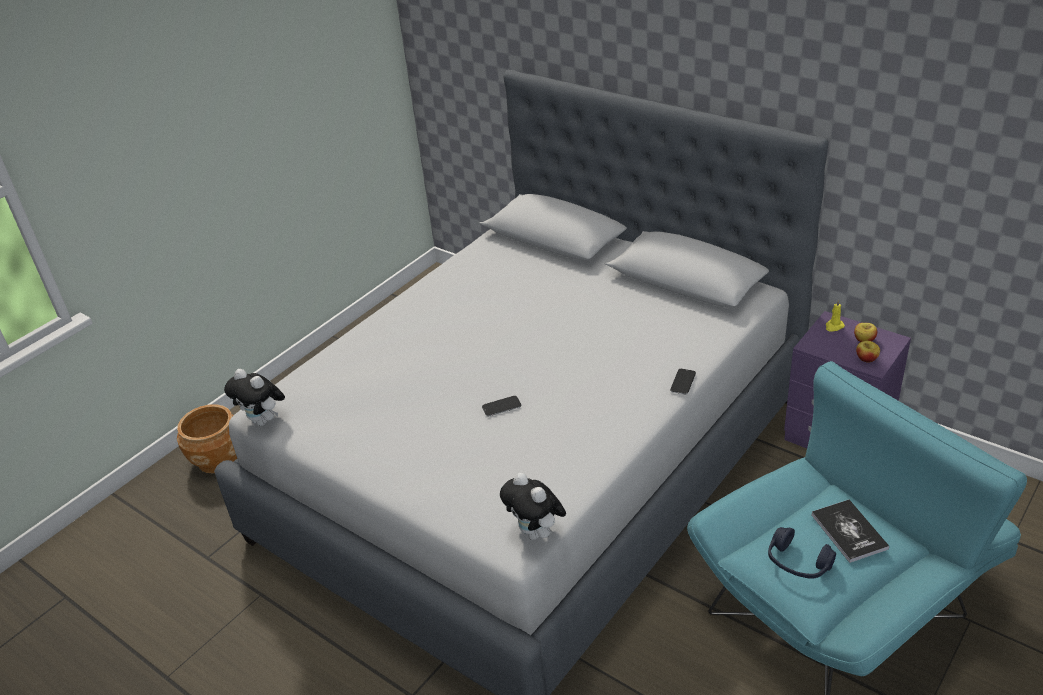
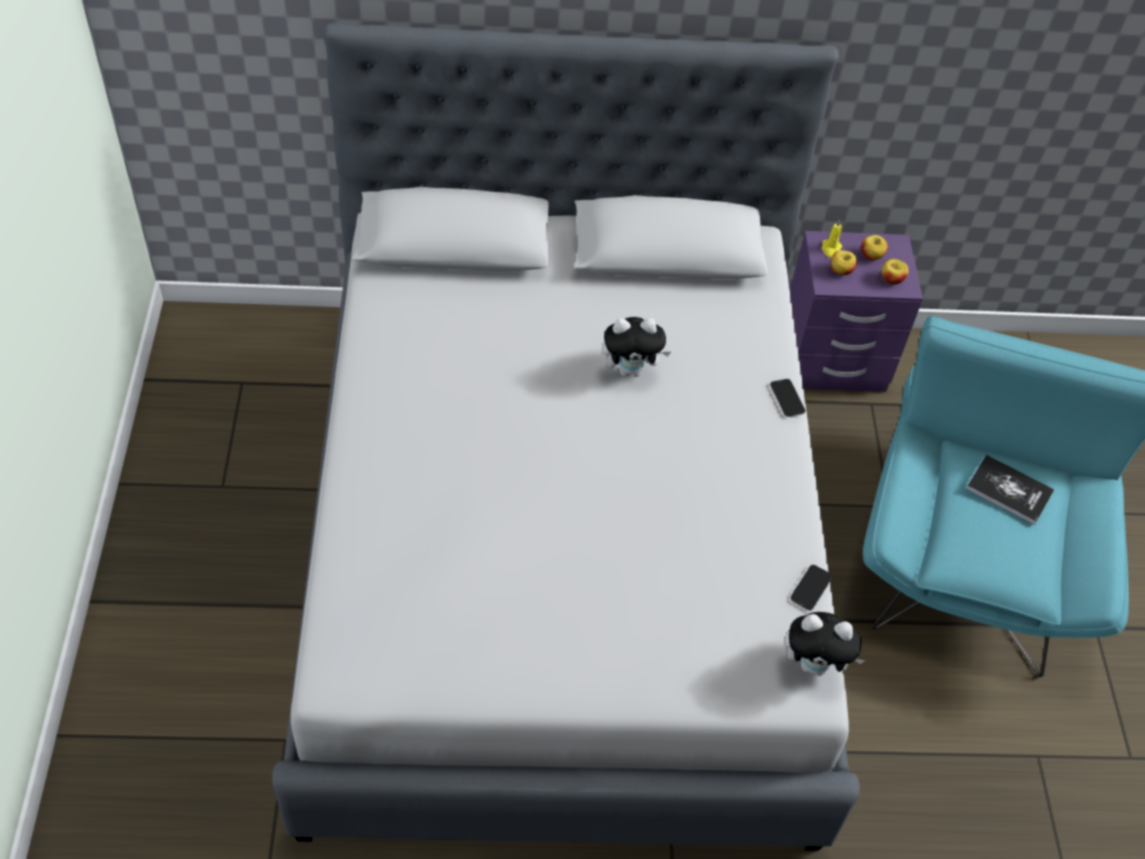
camera: 45 degrees left, 15 degrees up
brown planter [177,404,237,473] -> none
plush toy [224,369,285,426] -> plush toy moved to [602,317,671,377]
phone [482,396,521,416] -> phone moved to [790,565,832,611]
blue headphones [768,527,836,579] -> none
none -> apple [830,250,857,275]

